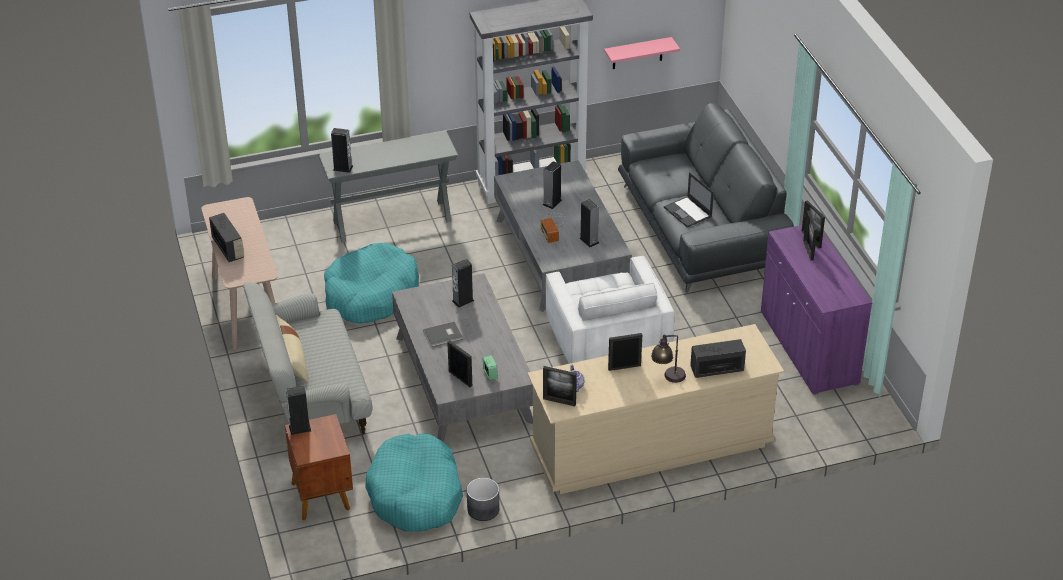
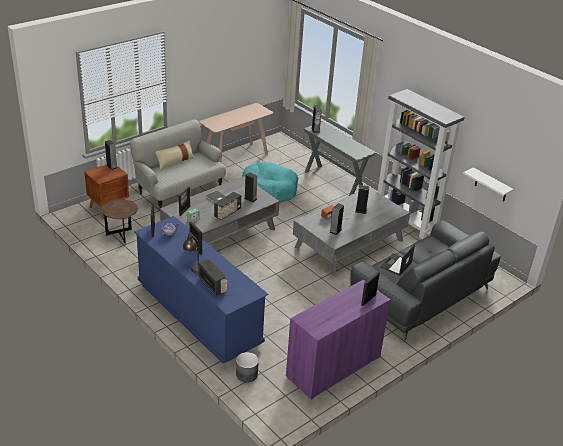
camera: 65 degrees right, 5 degrees down
radio [209,213,244,262] -> radio moved to [214,192,241,220]
turquoise dog bed [365,433,463,532] -> brown side table [101,199,138,244]
grey planter [467,478,499,521] -> grey planter moved to [236,352,259,382]
beige dresser [527,324,784,494] -> blue dresser [134,216,268,363]
white armchair [546,255,674,364] -> none
pink shelf [604,37,680,69] -> white shelf [463,167,514,201]
picture frame [803,211,817,261] -> none

